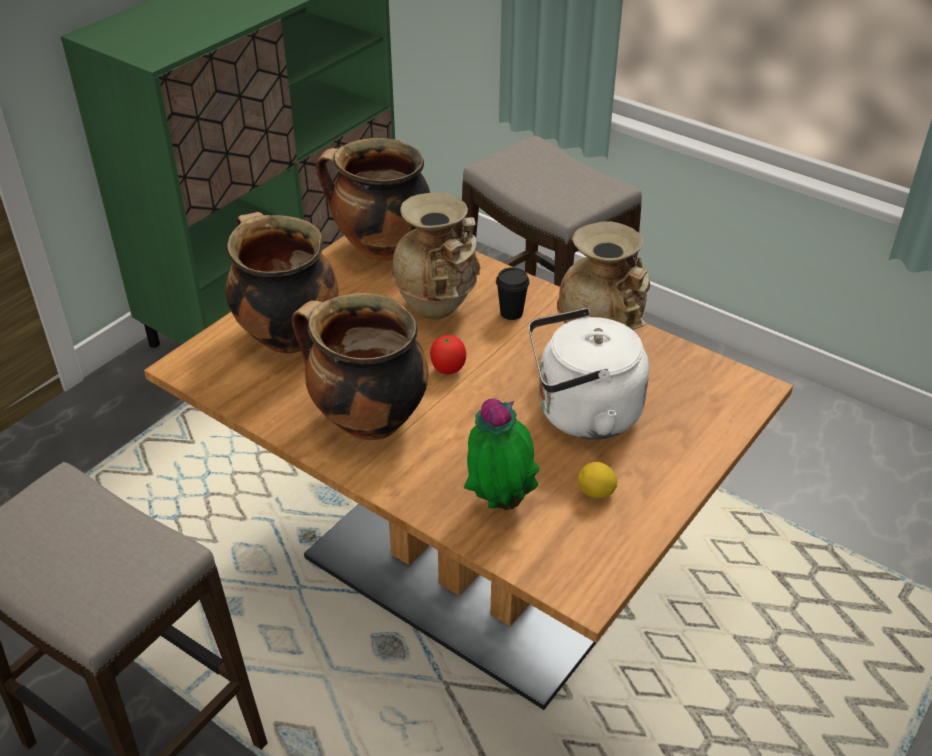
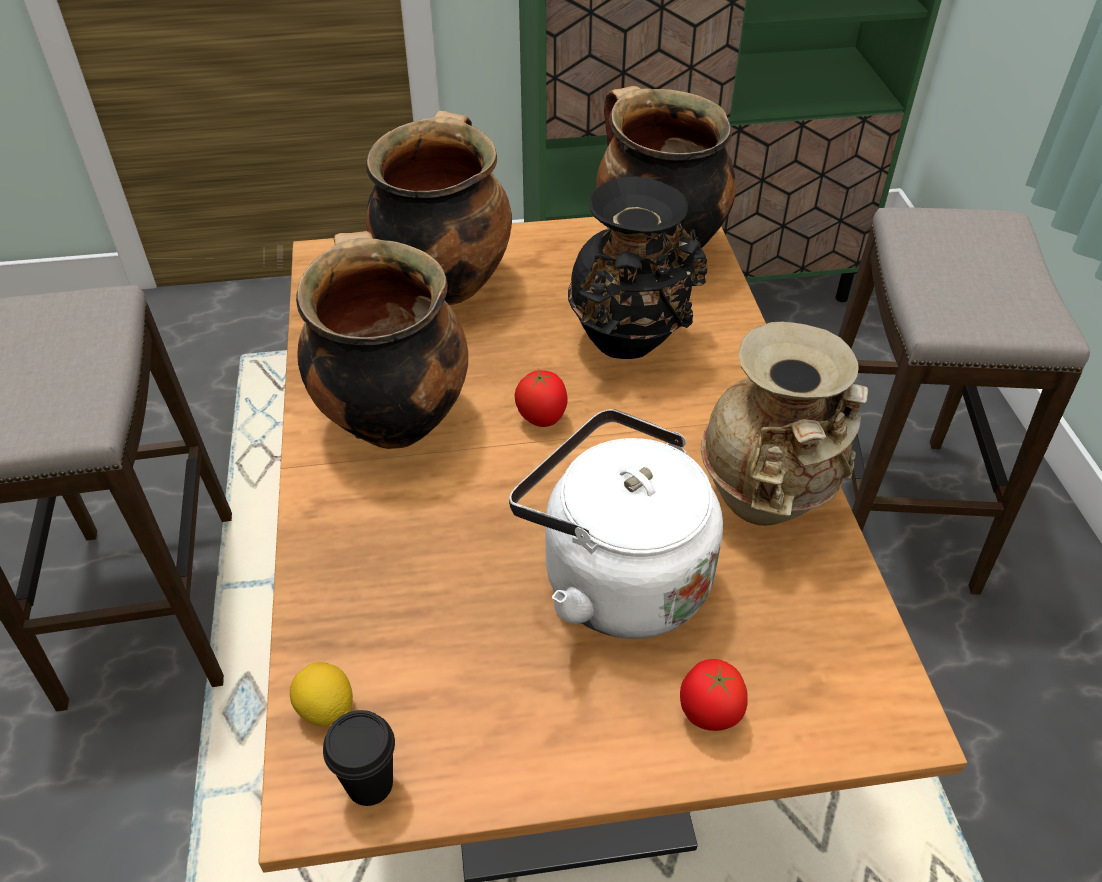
camera: 45 degrees right, 5 degrees up
beige vase [391,192,480,320] -> black vase [568,176,707,359]
potted plant [464,398,540,510] -> none
black cup [496,267,529,320] -> black cup moved to [323,710,395,806]
lemon [578,462,617,498] -> lemon moved to [290,662,353,726]
none -> tomato [680,659,747,731]

